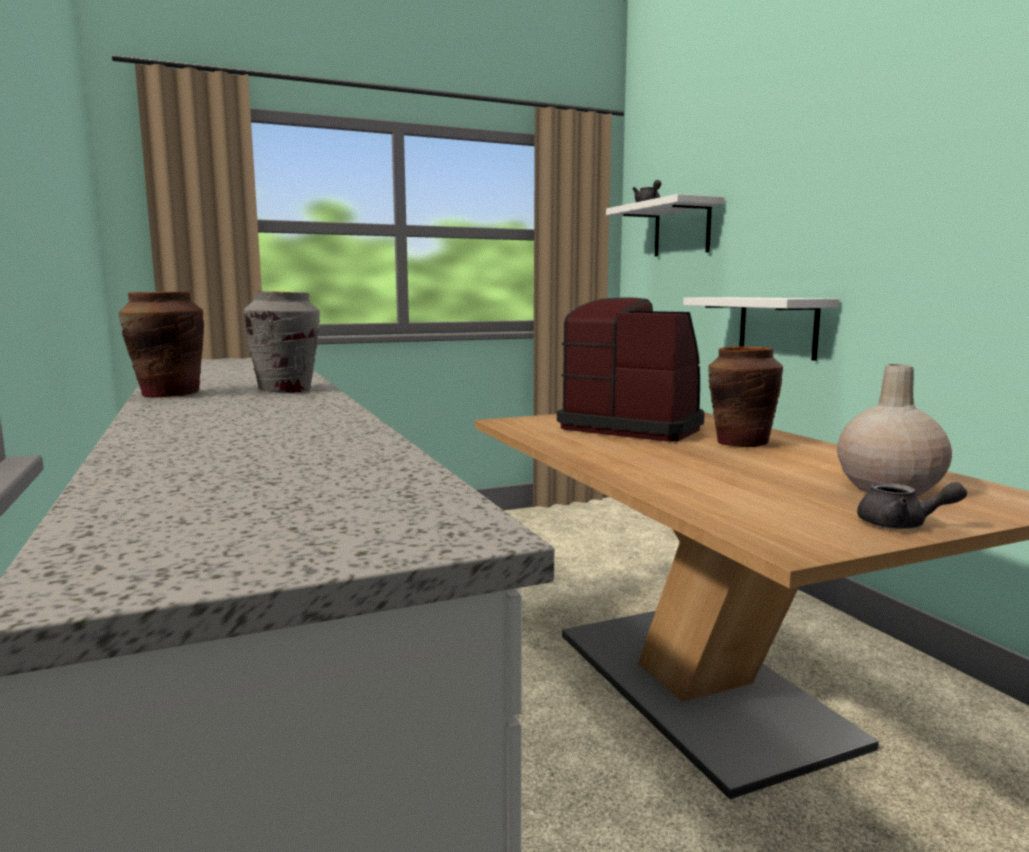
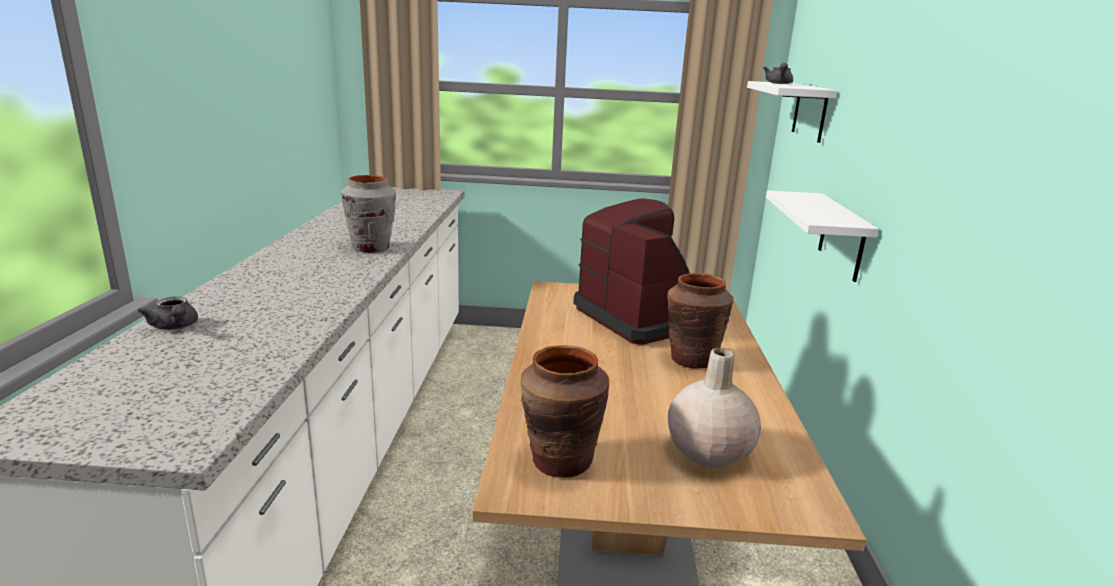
camera: 25 degrees right, 10 degrees up
brown vase [119,291,204,398] -> brown vase moved to [521,345,609,478]
grey teapot [857,482,967,529] -> grey teapot moved to [138,297,198,330]

